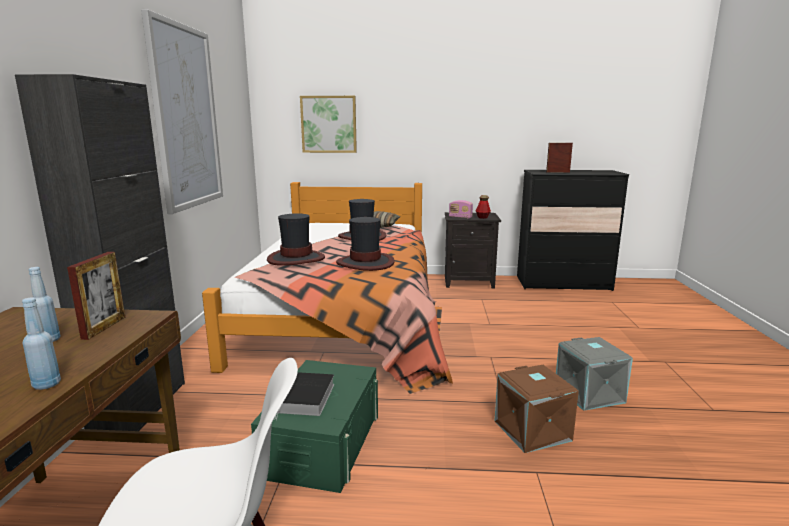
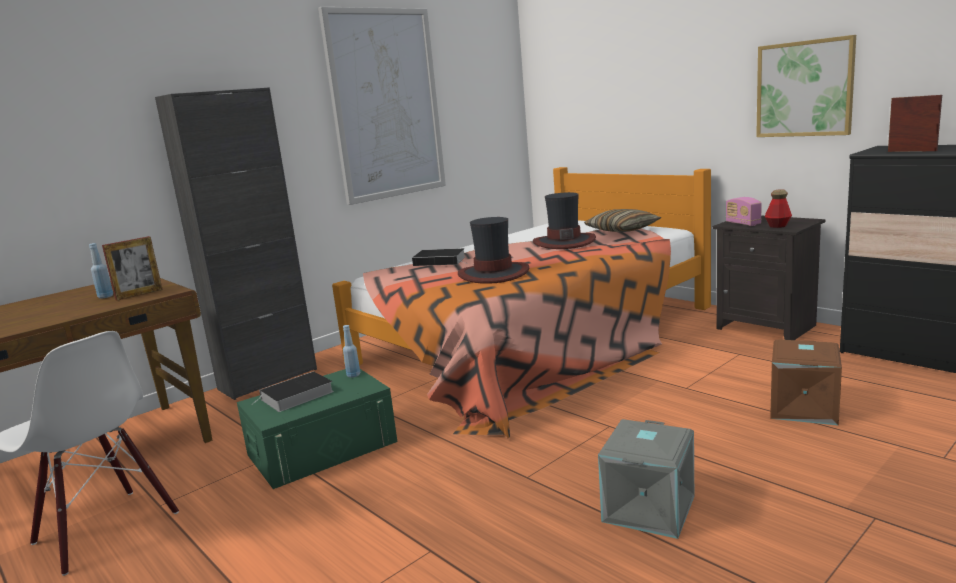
camera: 45 degrees right, 0 degrees up
blue bottle [22,297,61,390] -> blue bottle moved to [343,325,360,378]
hat [267,213,325,266] -> book [412,248,466,266]
picture [300,96,357,153] -> picture moved to [756,35,856,137]
brown storage box [495,365,579,453] -> brown storage box moved to [770,339,842,425]

